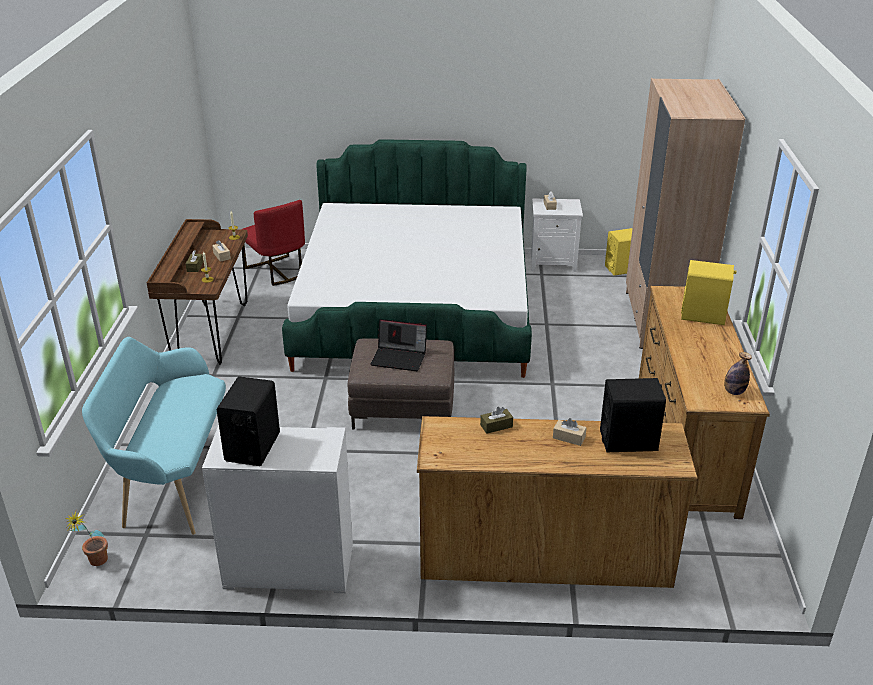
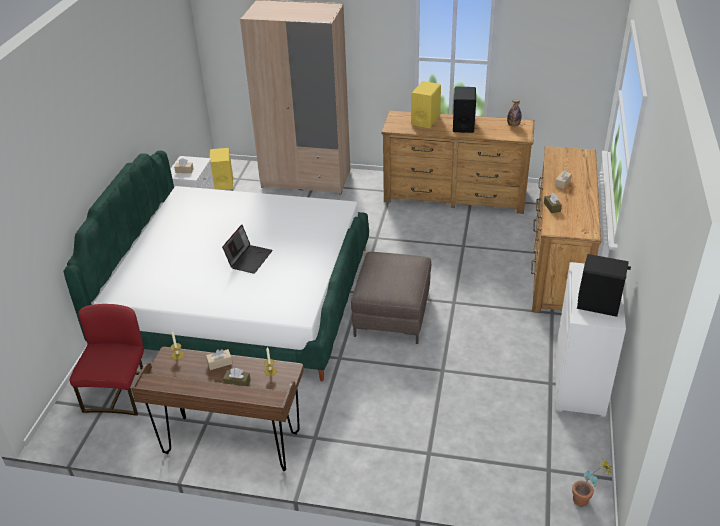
camera: 80 degrees left, 5 degrees up
turquoise bench [82,337,226,535] -> none
red chair [242,200,305,286] -> red chair turned 60 degrees counterclockwise [70,304,144,416]
laptop [370,319,427,371] -> laptop moved to [222,225,272,274]
black speaker [600,378,666,452] -> black speaker moved to [453,87,476,133]

